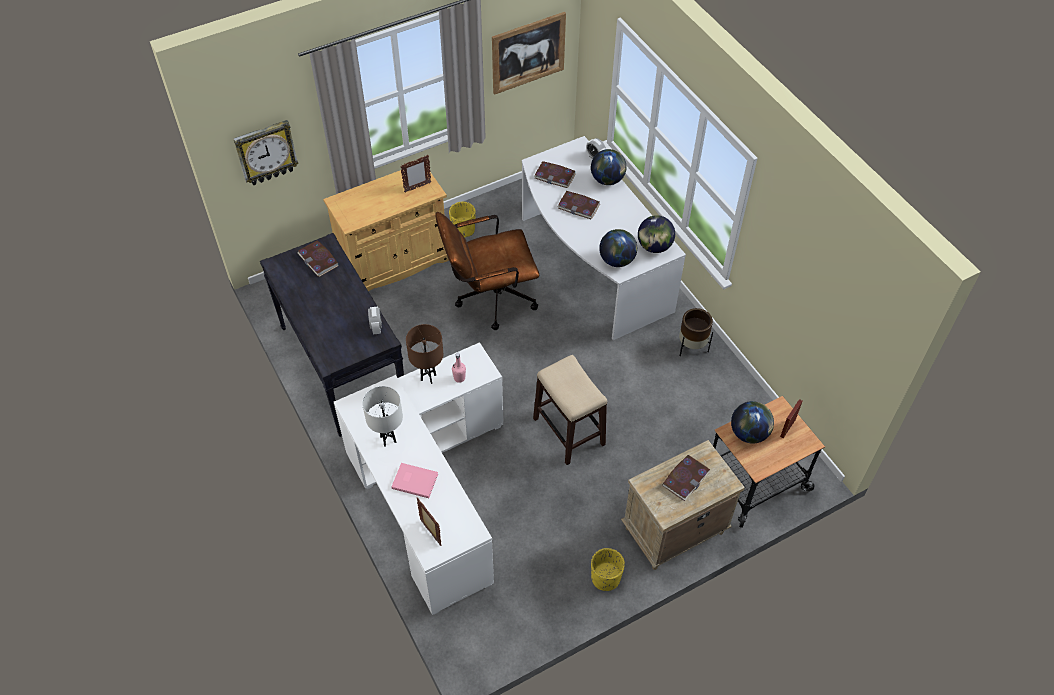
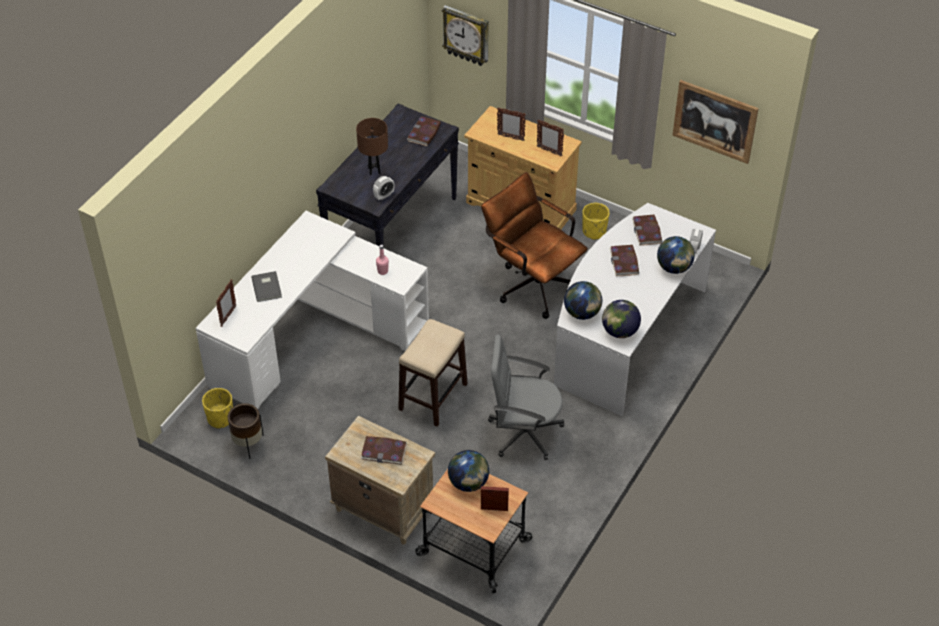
camera: 60 degrees right, 5 degrees down
white table lamp [362,386,403,447] -> none
pink book [391,463,438,498] -> grey book [251,271,282,302]
brown table lamp [406,324,443,384] -> brown table lamp moved to [356,118,388,175]
yellow planter [591,548,625,591] -> yellow planter moved to [202,388,233,429]
brown planter [679,308,713,356] -> brown planter moved to [228,403,264,459]
none -> grey office chair [488,335,564,460]
none -> picture frame [497,108,526,141]

